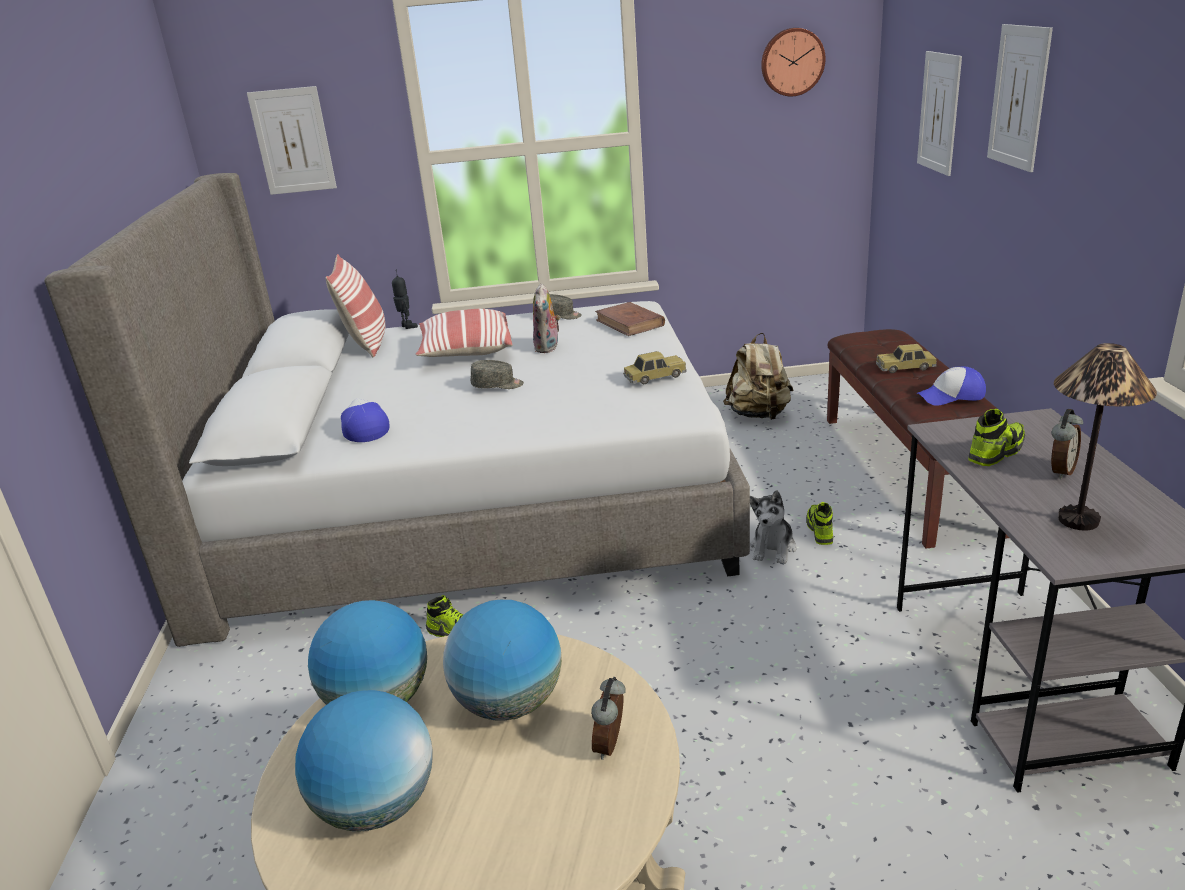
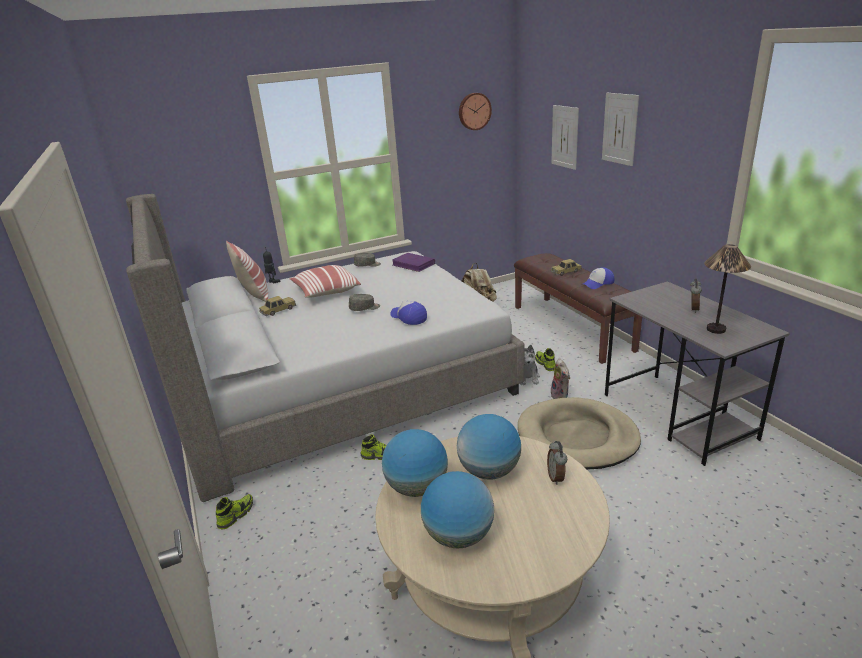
camera: 20 degrees left, 0 degrees up
picture [247,86,337,195] -> none
cap [341,398,390,442] -> cap moved to [390,300,427,325]
plush toy [533,283,560,353] -> plush toy moved to [551,358,570,399]
brown book [595,302,665,336] -> purple book [392,253,435,272]
toy car [623,351,687,384] -> toy car moved to [259,296,296,316]
shoe [968,409,1025,466] -> shoe moved to [216,494,253,529]
none -> beige dog bed [518,397,641,469]

